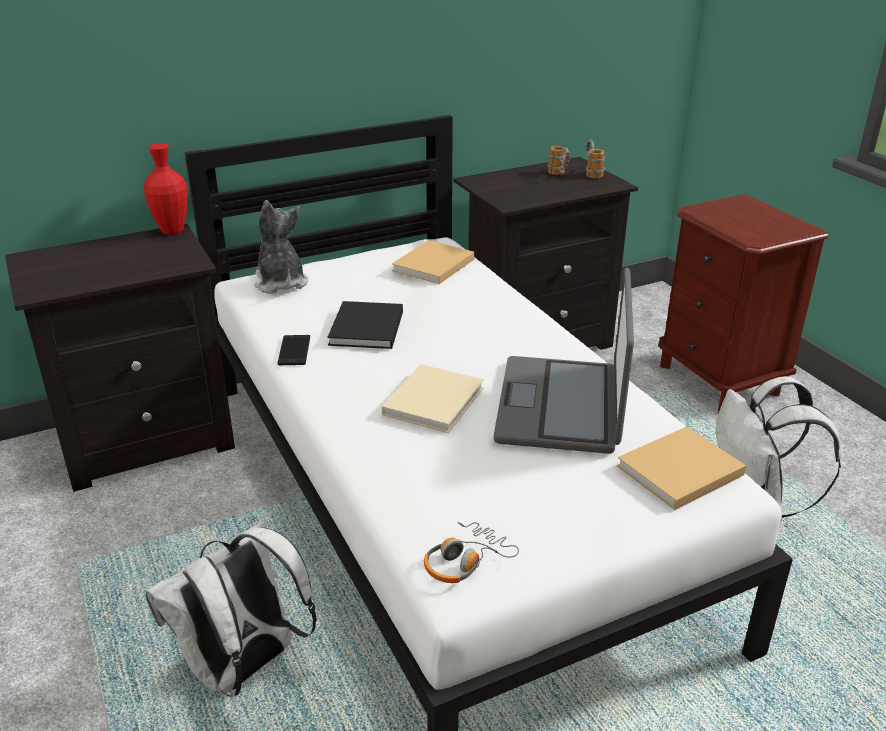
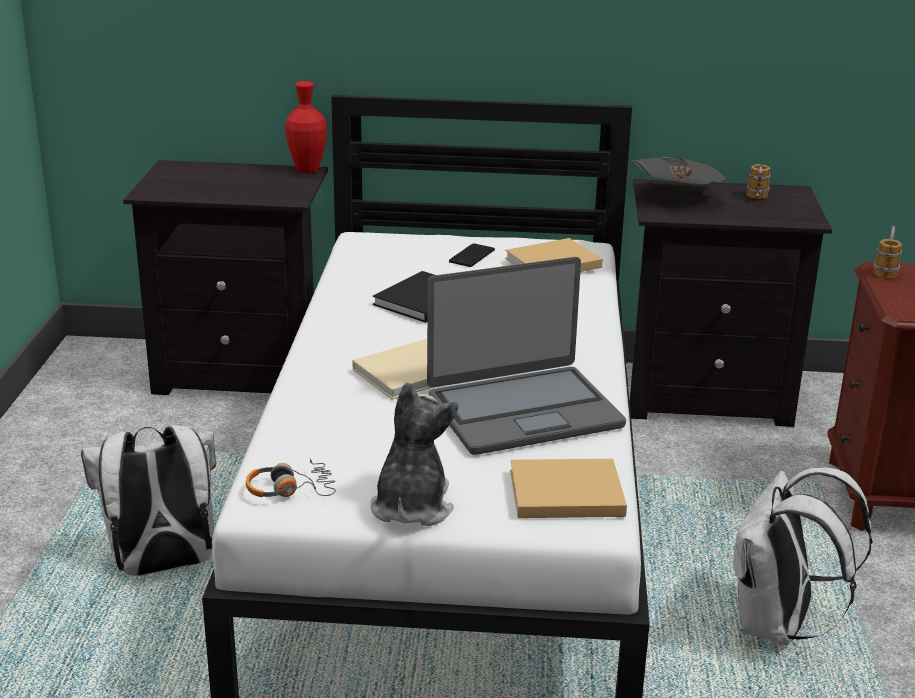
camera: 30 degrees right, 5 degrees down
plush toy [254,200,308,294] -> plush toy moved to [370,382,458,526]
phone [277,335,310,365] -> phone moved to [449,243,495,267]
laptop [494,267,634,454] -> laptop turned 150 degrees counterclockwise [427,257,626,455]
mug [586,139,605,178] -> mug moved to [873,226,902,278]
none -> newspaper [631,158,727,184]

